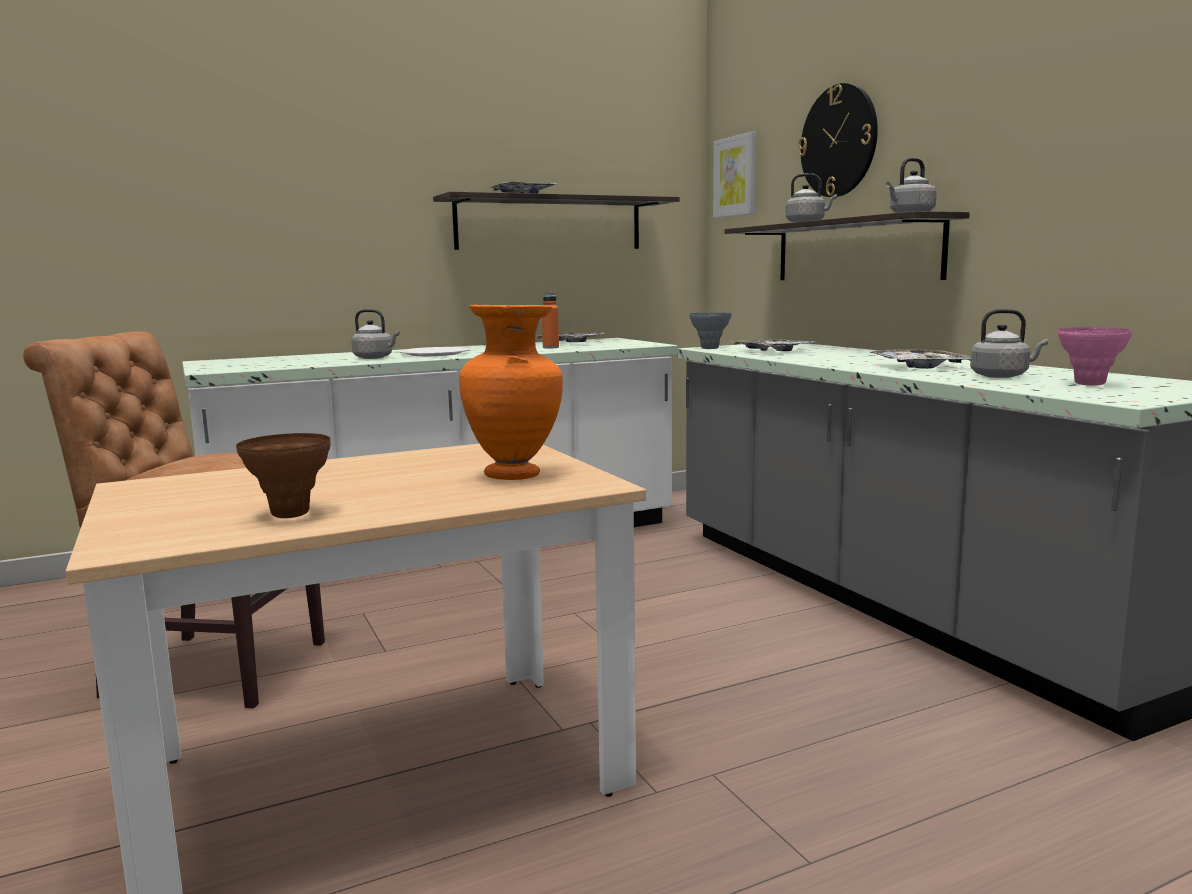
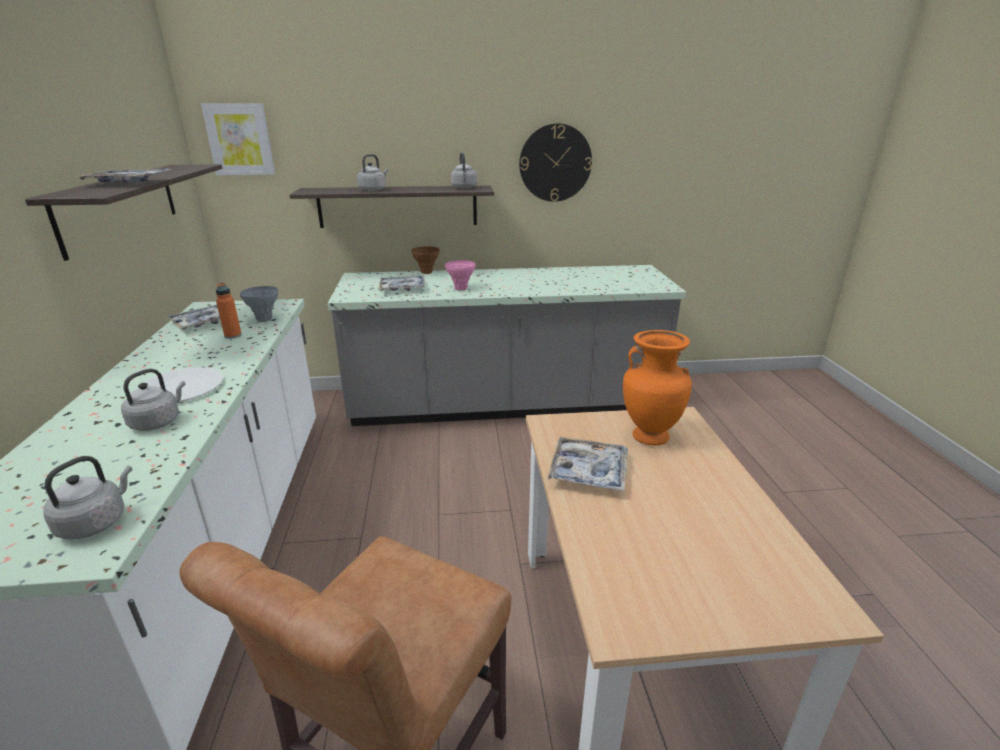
camera: 70 degrees left, 15 degrees up
brown vase [236,433,331,518] -> brown vase moved to [412,246,440,274]
grey vase [689,312,732,349] -> grey vase moved to [240,286,278,322]
wall clock [798,83,878,197] -> wall clock moved to [519,123,592,202]
tray [871,349,971,369] -> tray moved to [547,436,628,491]
grey kettle [970,309,1048,378] -> grey kettle moved to [43,456,133,539]
pink vase [1058,328,1132,385] -> pink vase moved to [445,260,475,291]

